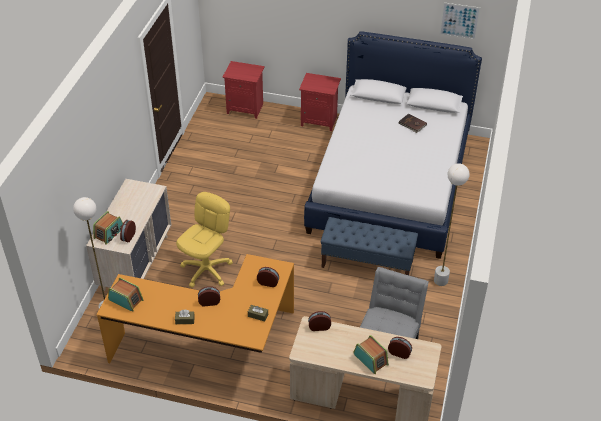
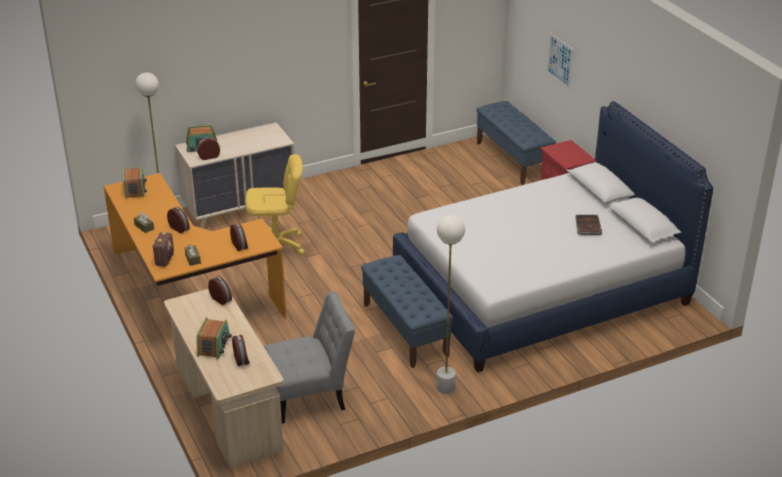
camera: 50 degrees right, 10 degrees down
red nightstand [222,61,265,119] -> blue bench [476,101,556,185]
picture [439,2,481,40] -> picture moved to [547,33,574,90]
none -> radio [152,232,174,267]

